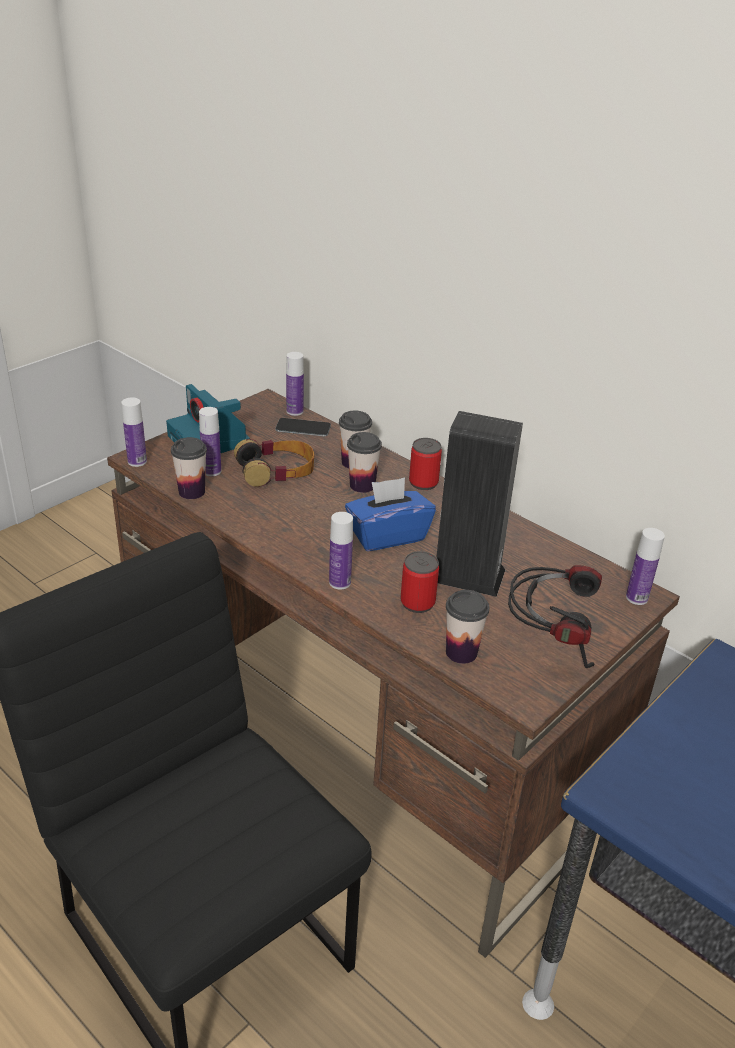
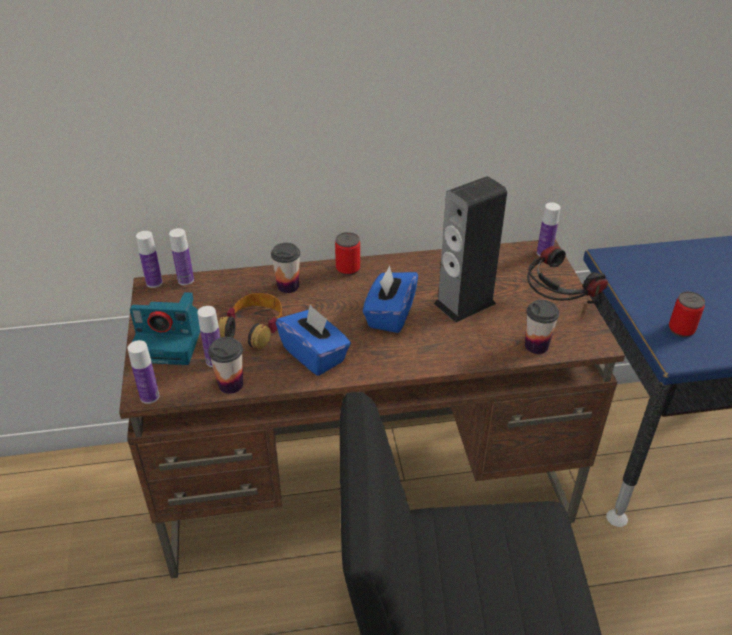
camera: 50 degrees left, 5 degrees up
phone [275,418,331,437] -> none
bottle [329,512,353,589] -> bottle moved to [136,231,163,288]
cup [347,432,382,493] -> none
can [401,551,439,613] -> can moved to [669,292,705,337]
none -> blue tissue box [276,304,351,376]

